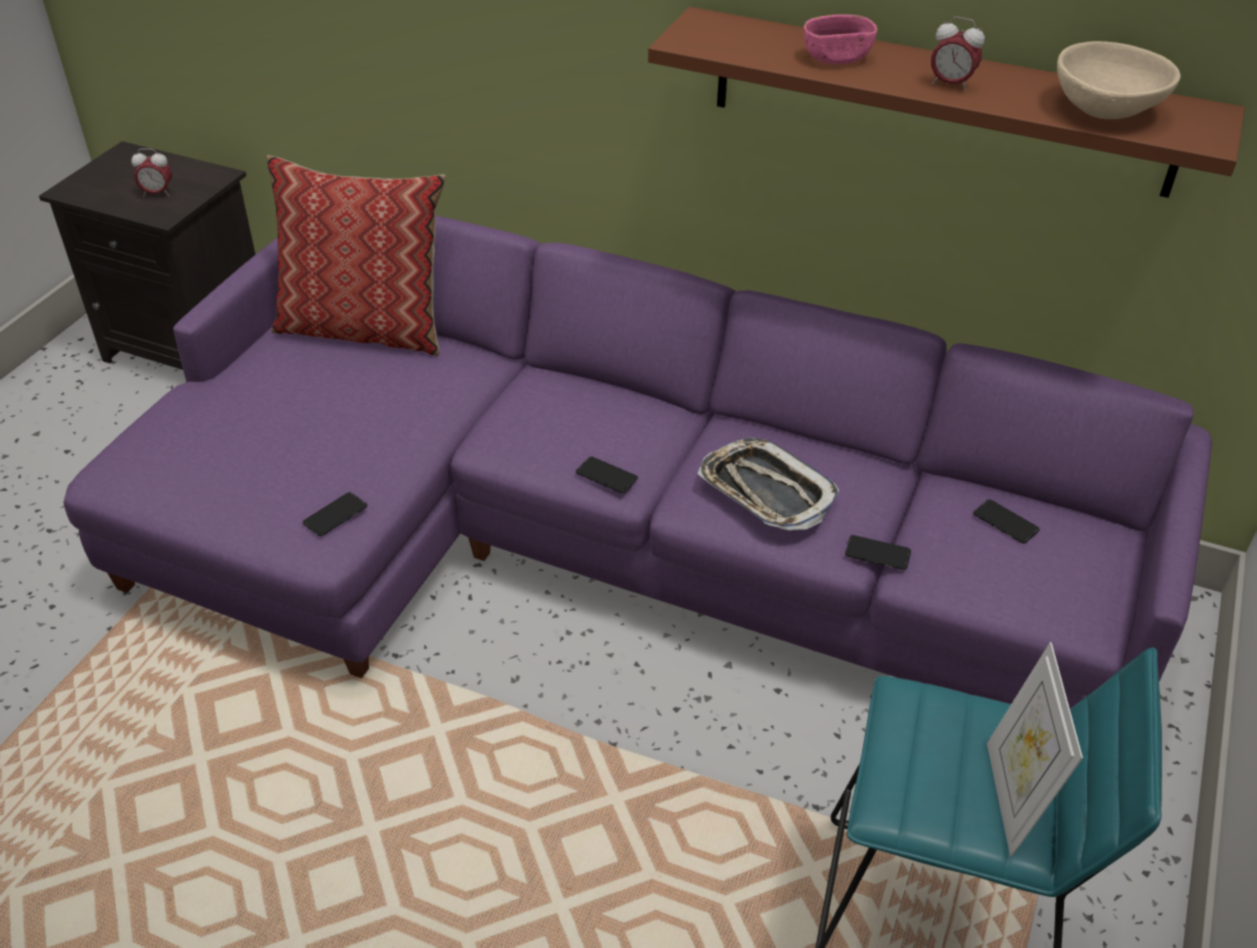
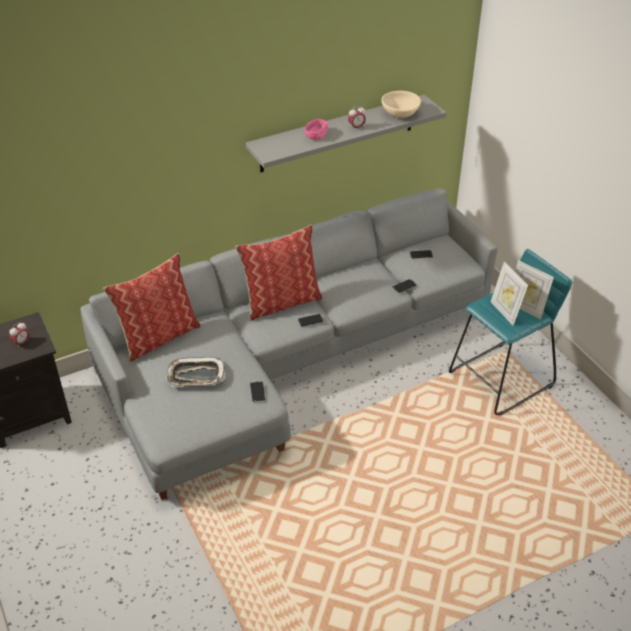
camera: 50 degrees left, 0 degrees up
purple sofa [63,215,1212,709] -> grey sofa [80,188,498,500]
brown shelf [648,7,1245,198] -> grey shelf [246,95,446,172]
tray [698,437,840,531] -> tray moved to [166,357,226,387]
none -> pillow [235,224,323,321]
none -> picture frame [491,262,528,326]

